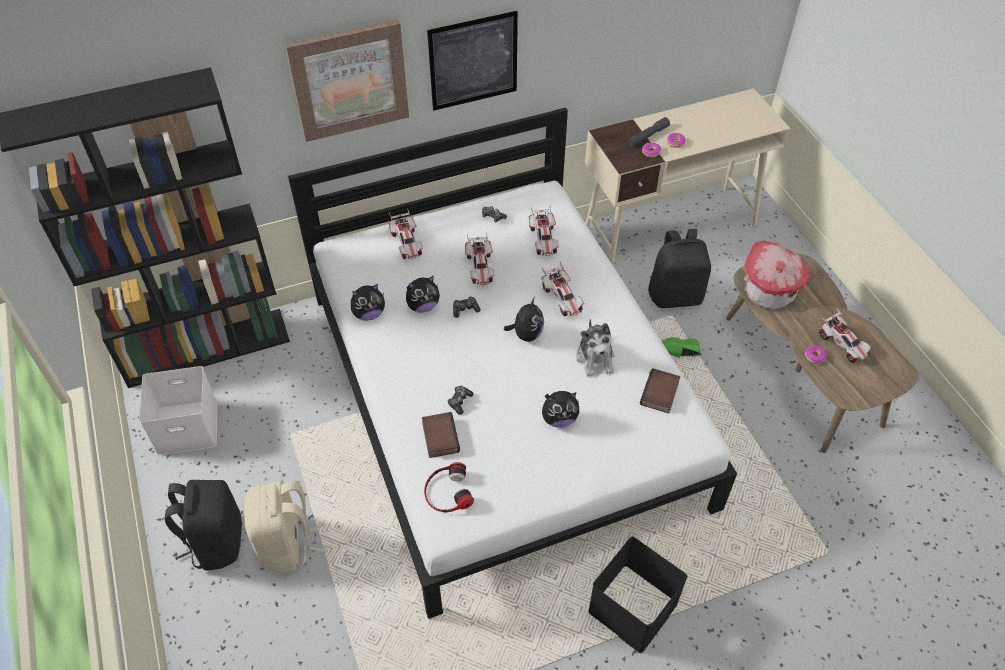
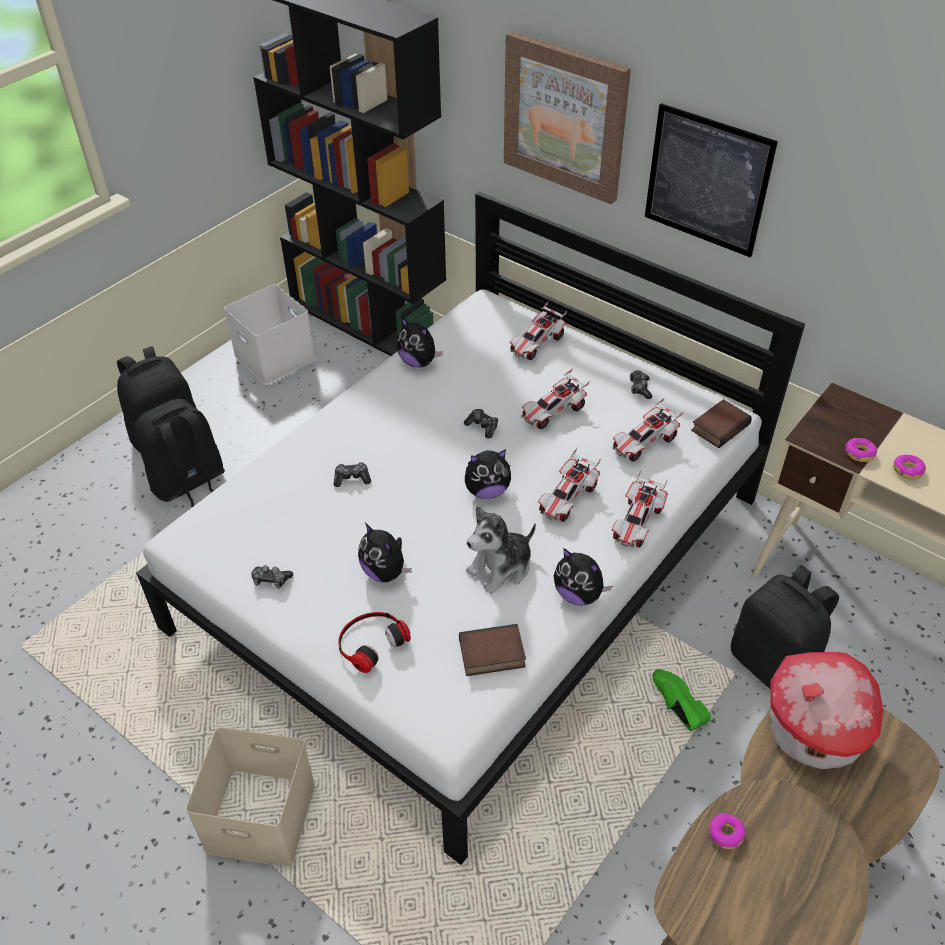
camera: 60 degrees right, 5 degrees down
beige backpack [244,480,327,574] -> black backpack [134,399,225,507]
plush toy [406,275,440,313] -> plush toy moved to [554,548,612,606]
book [422,412,460,458] -> book moved to [691,399,752,448]
headphones [424,462,474,513] -> headphones moved to [338,612,411,673]
black storage box [589,537,687,653] -> beige storage box [186,727,315,866]
grey flashlight [628,117,670,146] -> none
toy car [819,308,871,363] -> toy car moved to [612,470,668,548]
none -> game controller [251,565,293,589]

